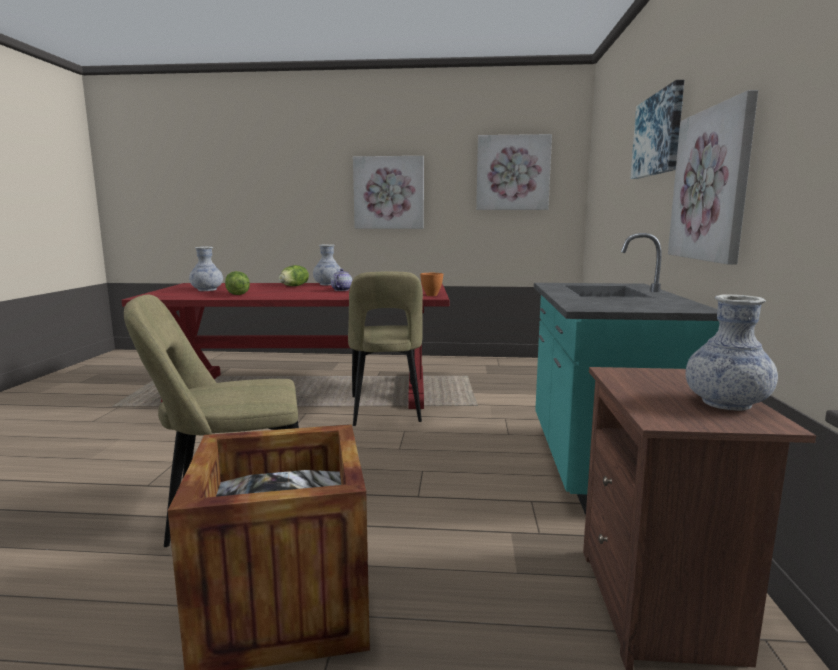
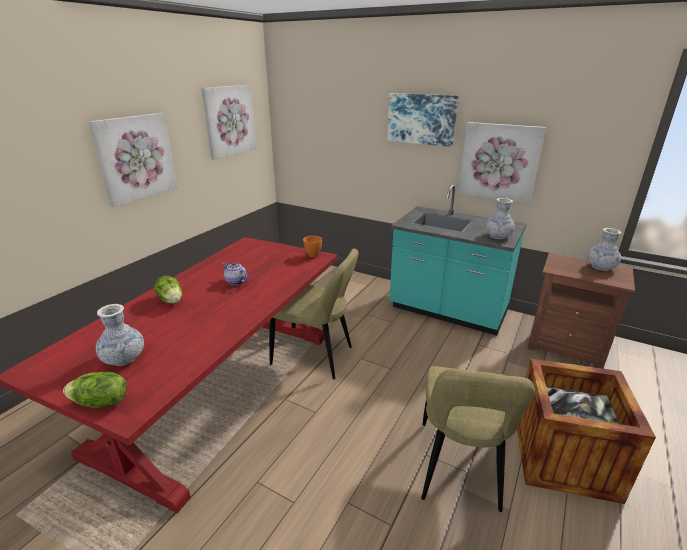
camera: 65 degrees left, 15 degrees up
lettuce [225,271,250,295] -> lettuce moved to [63,372,127,408]
vase [313,244,341,285] -> vase moved to [485,198,515,239]

